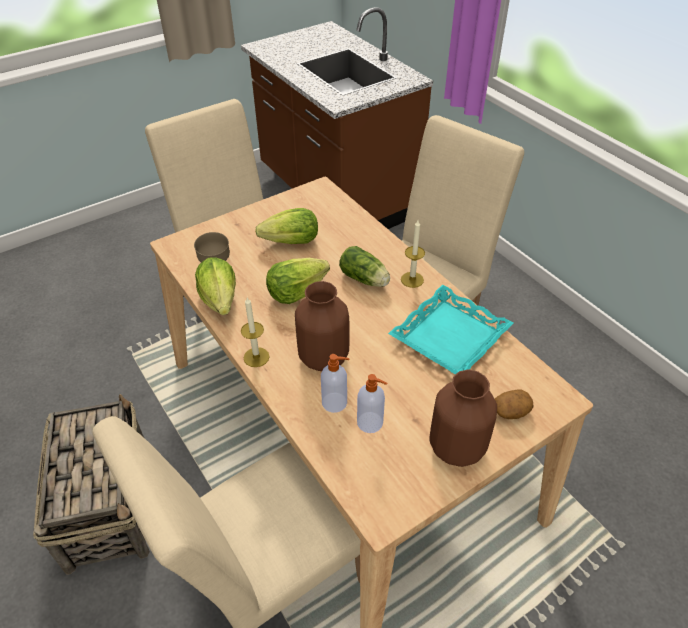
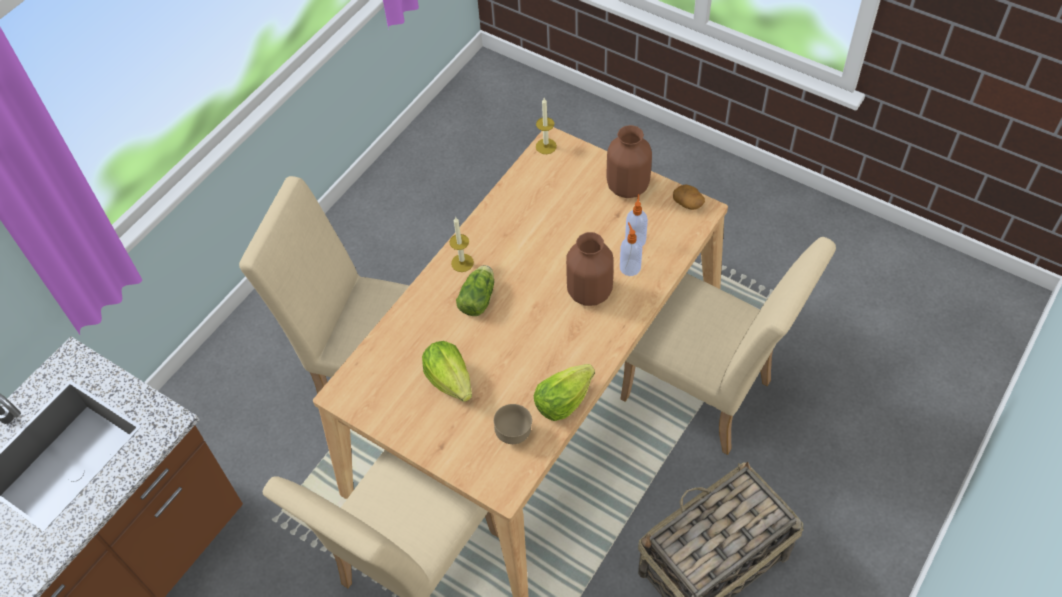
camera: 110 degrees left, 10 degrees up
candle [241,297,270,367] -> candle moved to [536,98,557,154]
lettuce [266,258,330,304] -> none
turquoise tray [388,285,513,375] -> none
potato [495,389,534,419] -> potato moved to [673,185,705,210]

